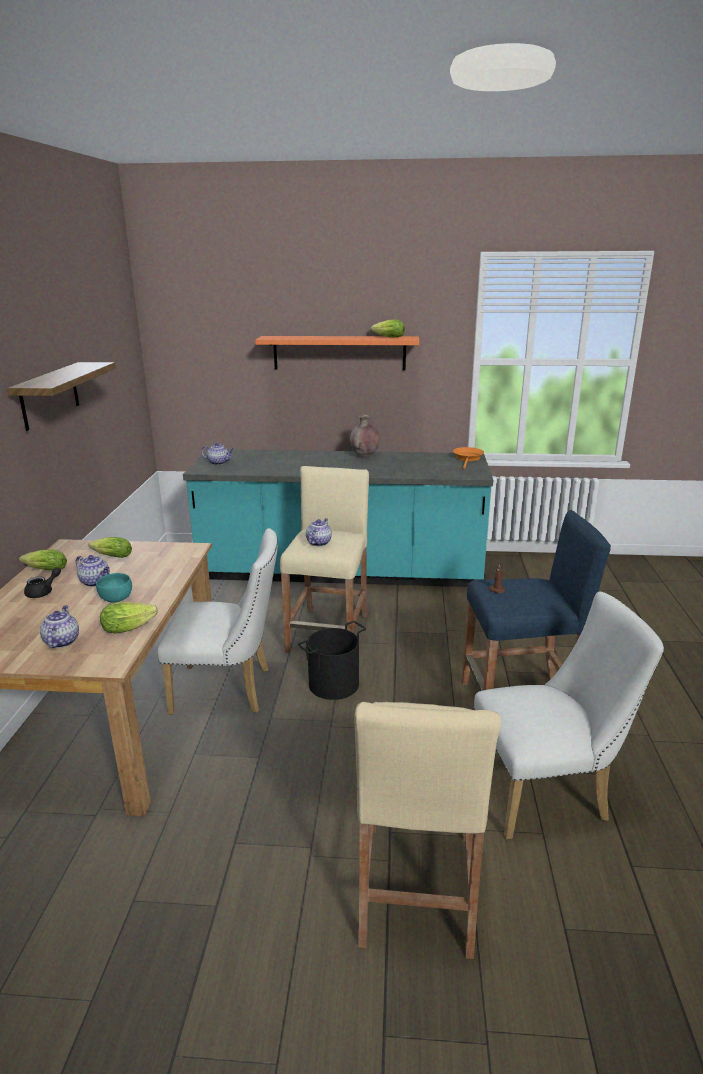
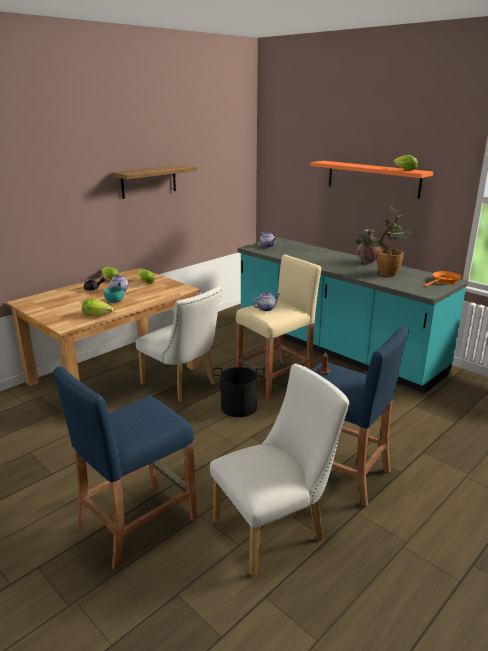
camera: 40 degrees right, 0 degrees up
teapot [40,605,79,648] -> none
beige stool [354,702,501,959] -> blue stool [53,366,197,570]
white chair [474,591,664,839] -> white chair turned 60 degrees counterclockwise [210,364,349,576]
none -> potted plant [355,203,411,276]

